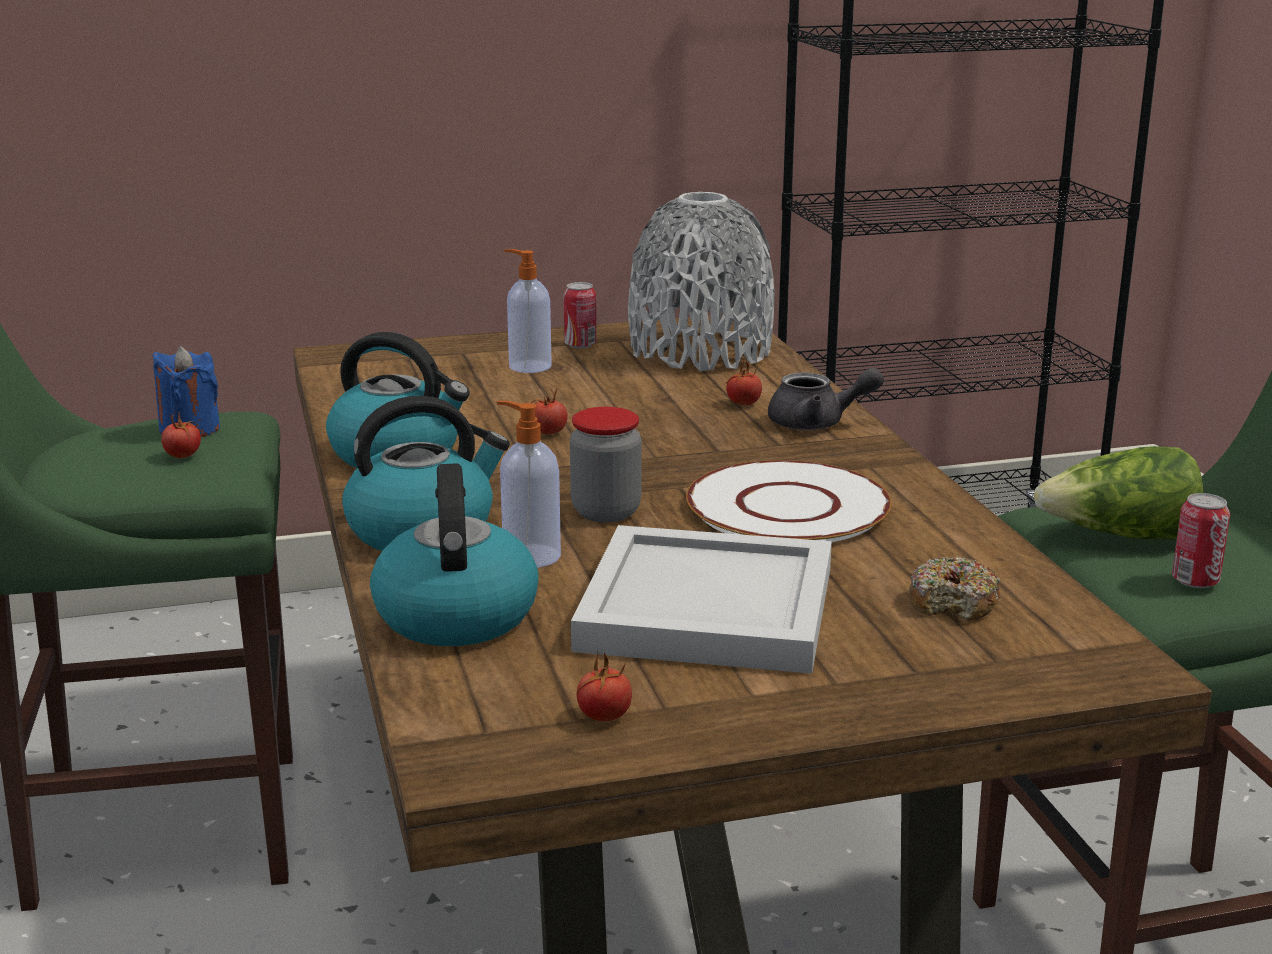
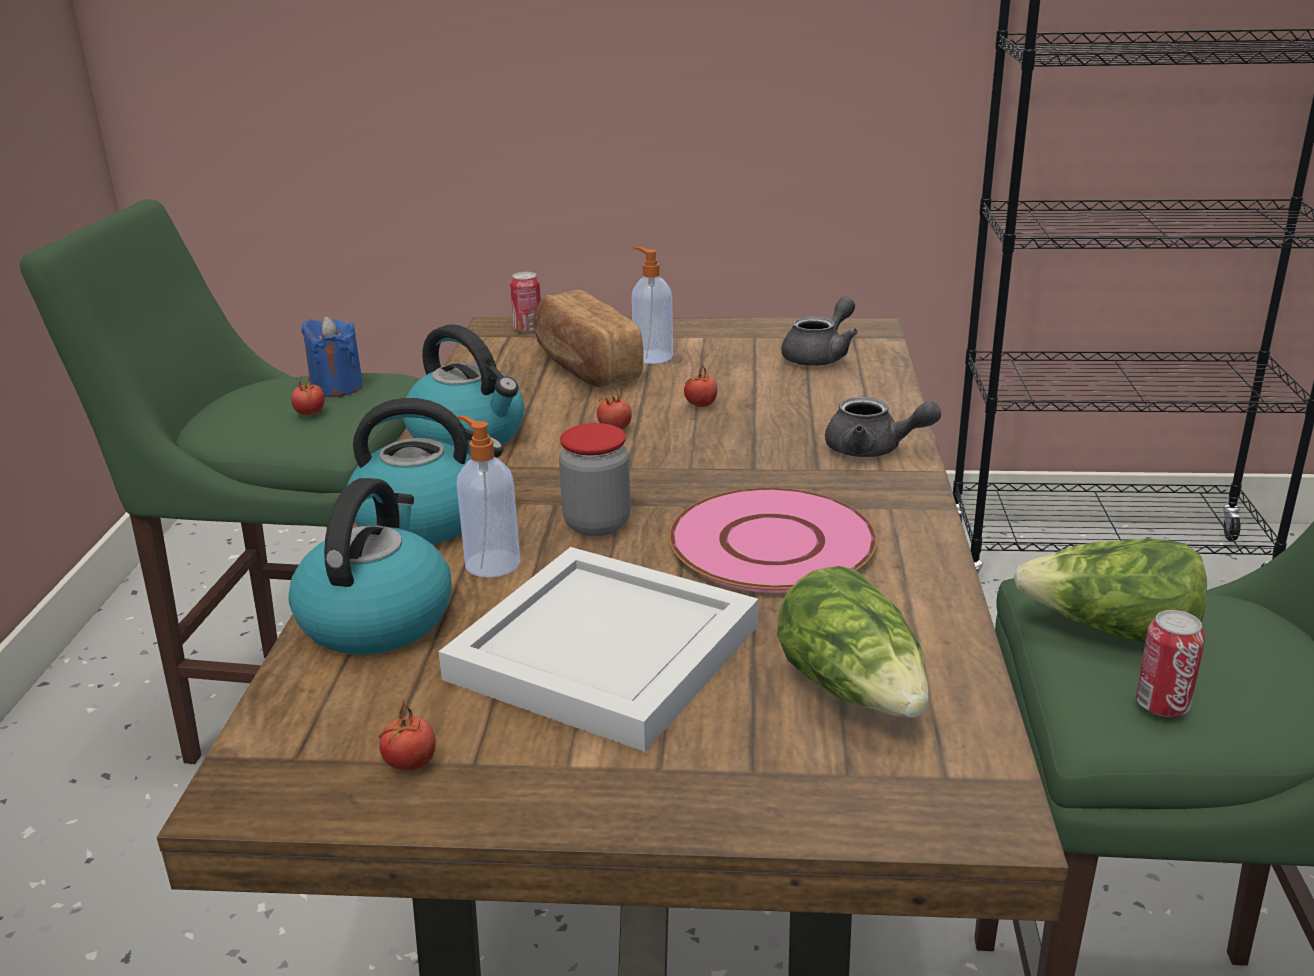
camera: 20 degrees right, 5 degrees up
can [564,282,596,348] -> can moved to [510,272,541,332]
grey vase [628,192,774,372] -> grey teapot [781,297,858,366]
white plate [686,460,891,542] -> pink plate [669,488,877,593]
tomato [726,361,762,405] -> tomato moved to [684,364,717,407]
donut [908,556,1000,621] -> lettuce [777,566,929,717]
none -> bread [533,290,643,387]

